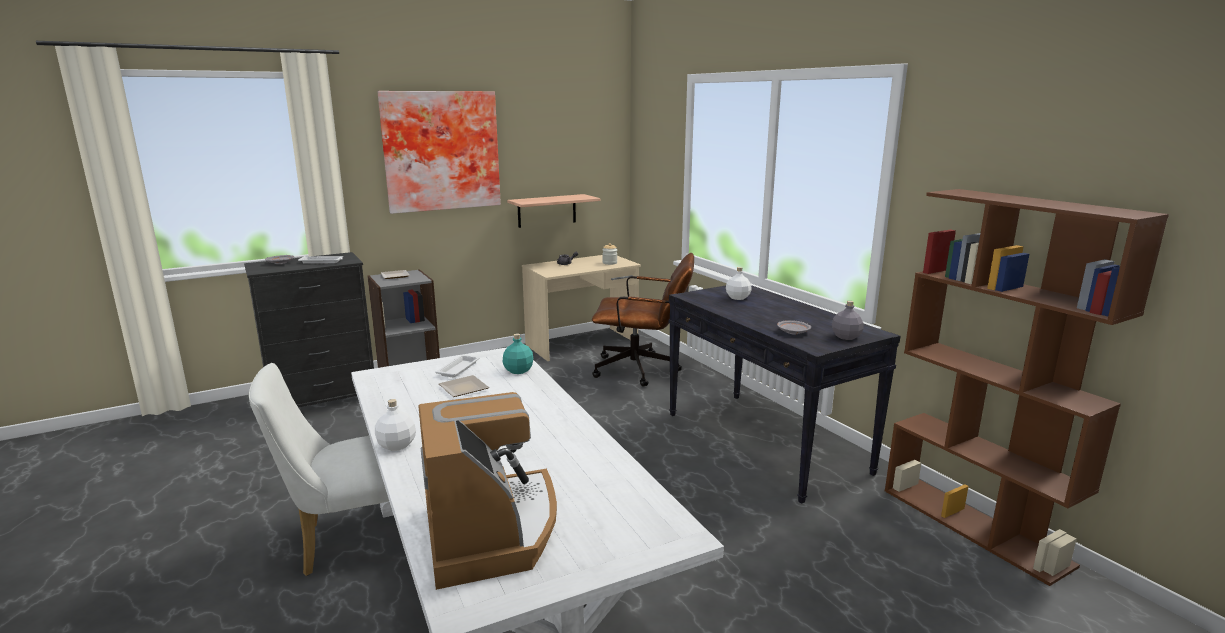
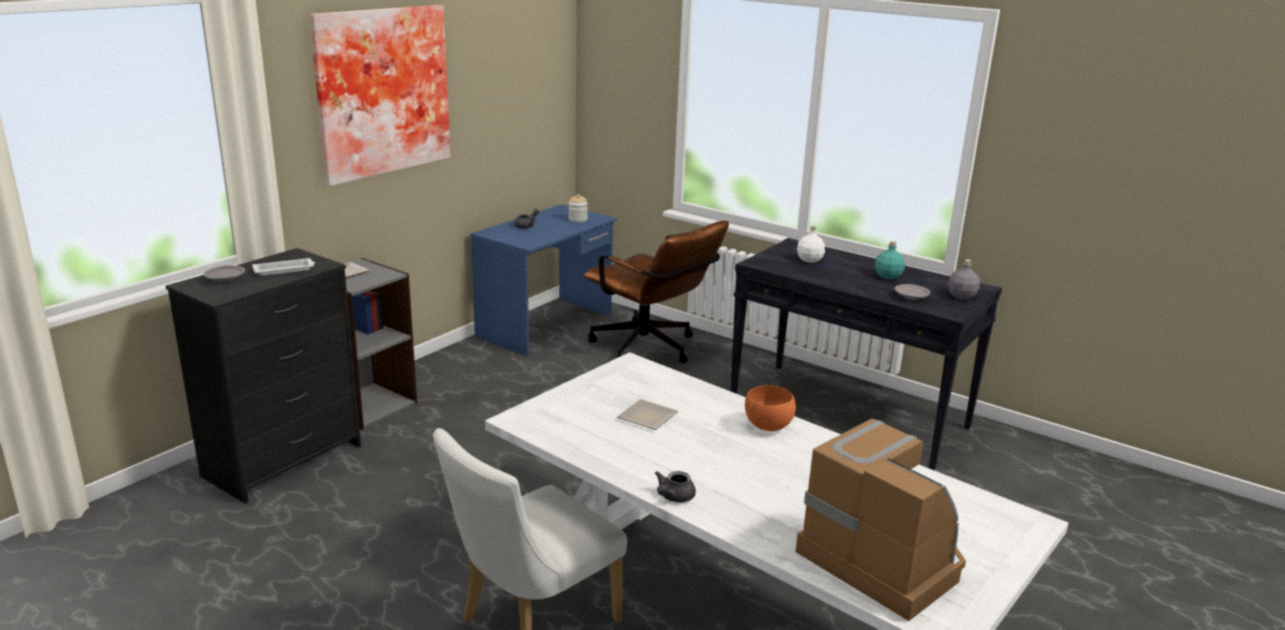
camera: 25 degrees left, 5 degrees up
white bottle [375,399,416,451] -> grey teapot [655,471,696,502]
white tray [435,355,480,378] -> none
turquoise bottle [503,333,533,374] -> turquoise bottle moved to [875,241,905,279]
shelf [507,194,600,228] -> none
beige desk [522,255,641,361] -> blue desk [471,204,617,356]
brown office chair [592,253,694,387] -> brown office chair turned 60 degrees clockwise [584,221,729,363]
brown bookcase [885,189,1169,586] -> none
none -> orange bowl [745,385,796,431]

